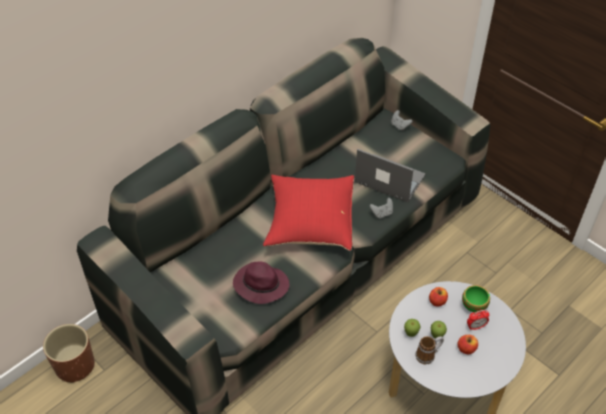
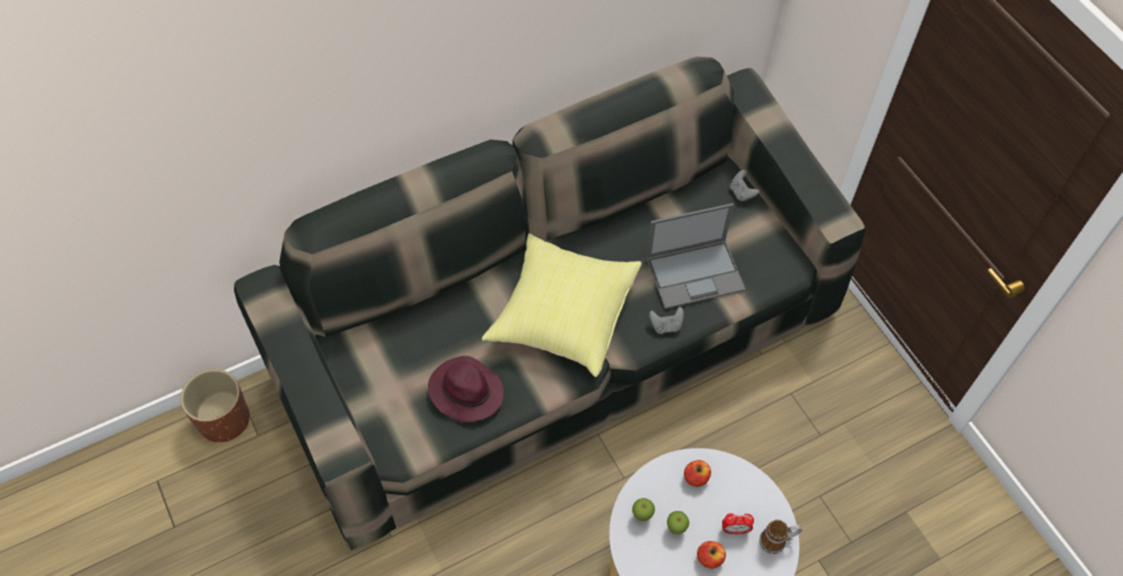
camera: 15 degrees right, 10 degrees up
red pillow [263,175,354,251] -> yellow pillow [482,233,642,377]
laptop [355,149,426,203] -> laptop turned 120 degrees clockwise [646,203,746,309]
mug [416,336,444,364] -> mug moved to [759,520,802,554]
green bowl [462,285,490,312] -> none

